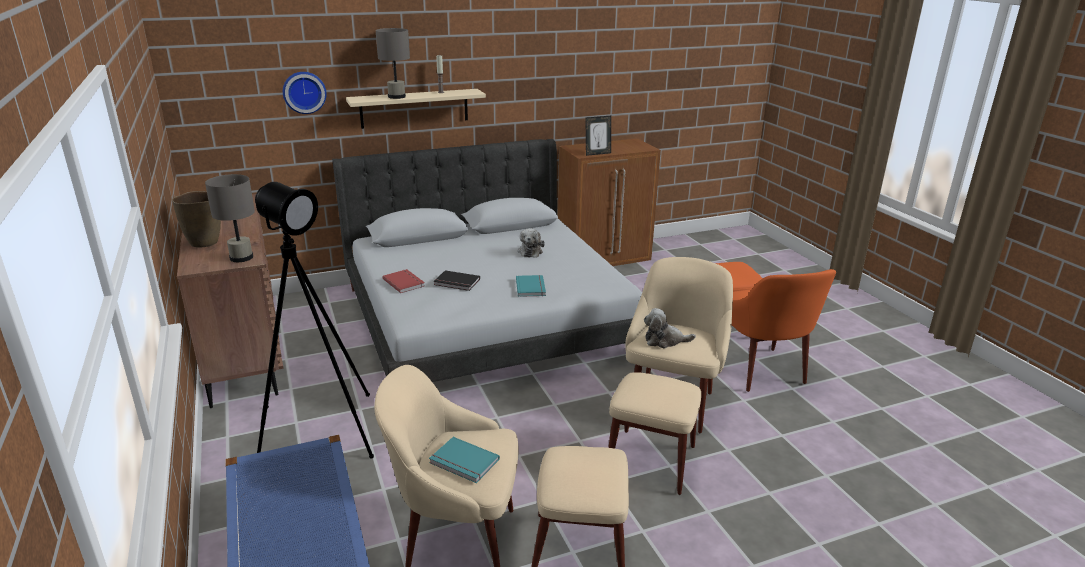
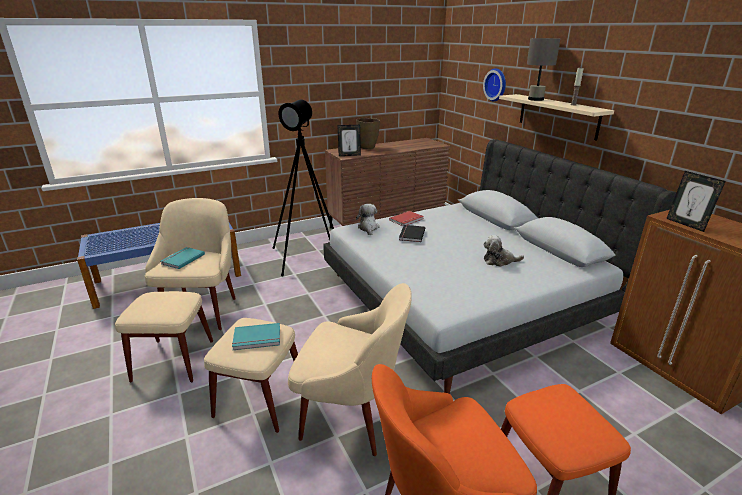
camera: 85 degrees right, 0 degrees up
grey table lamp [205,174,255,262] -> picture frame [337,125,361,156]
turquoise book [516,275,546,297] -> turquoise book moved to [232,323,280,350]
plush toy [644,308,696,348] -> plush toy moved to [356,204,380,235]

